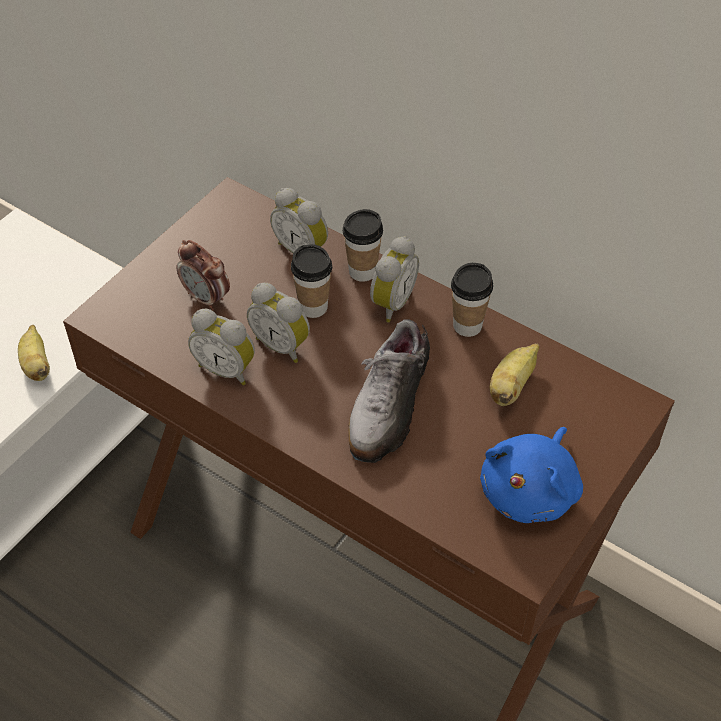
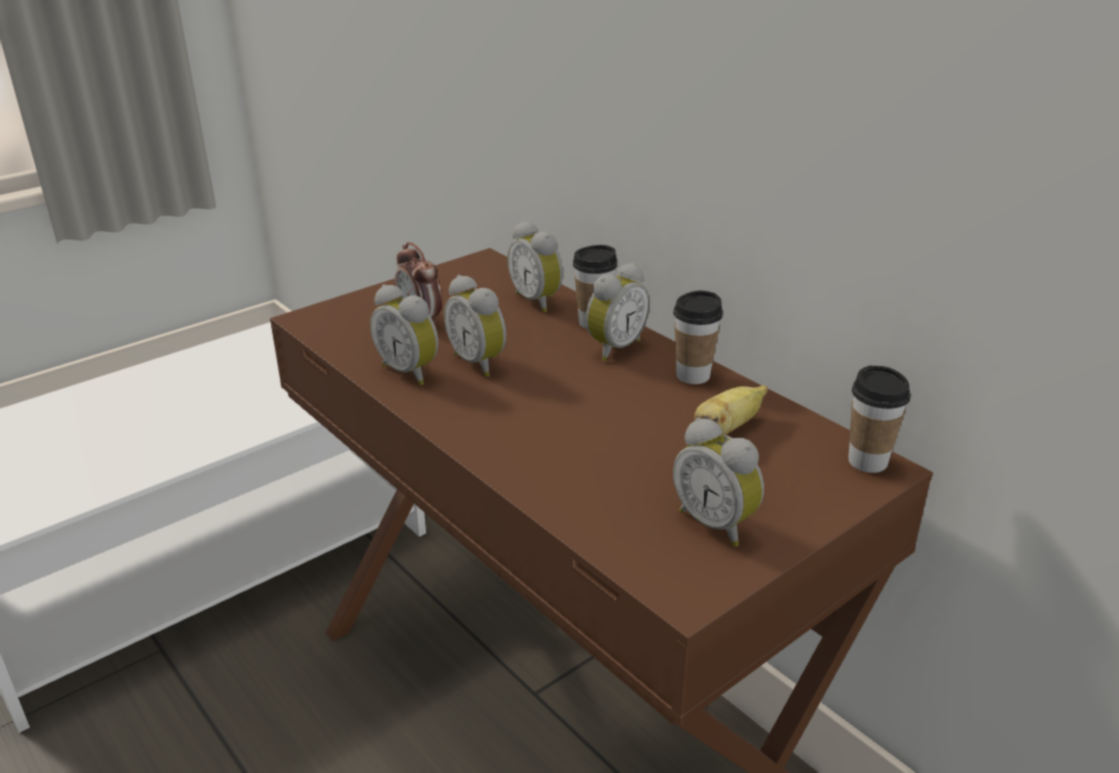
camera: 15 degrees right, 20 degrees down
banana [18,325,50,381] -> none
cup [291,244,332,318] -> cup moved to [848,366,911,473]
shoe [348,319,435,463] -> none
blue plush toy [480,427,583,523] -> alarm clock [673,418,764,547]

